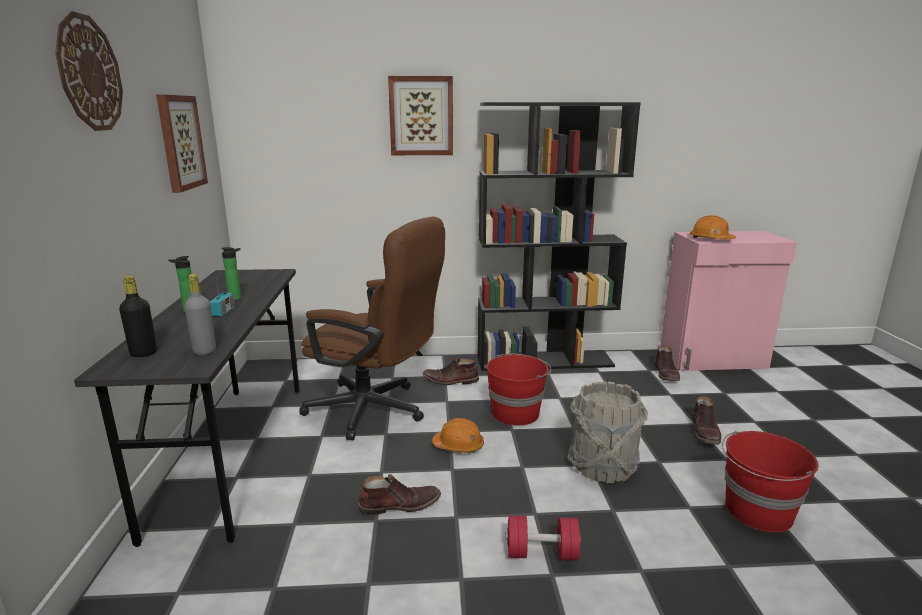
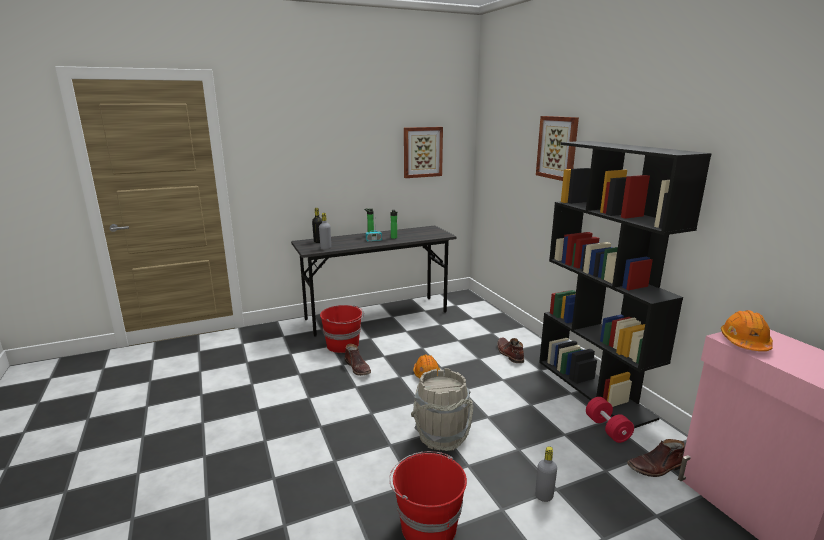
camera: 70 degrees right, 0 degrees up
wall clock [55,11,123,131] -> none
brown office chair [299,217,445,440] -> none
red bucket [486,354,551,426] -> red bucket moved to [320,305,364,353]
red dumbbell [505,515,581,561] -> red dumbbell moved to [586,397,634,443]
brown boot [692,396,721,444] -> grey bottle [535,446,557,502]

